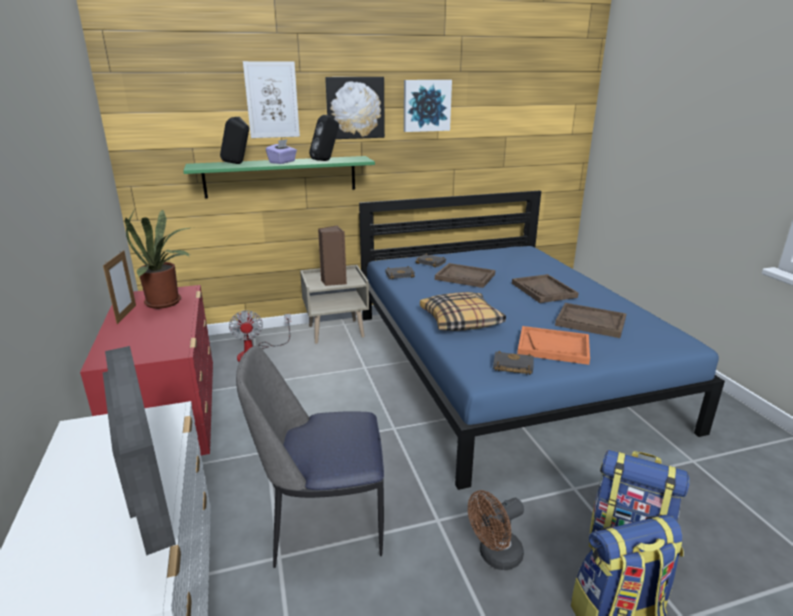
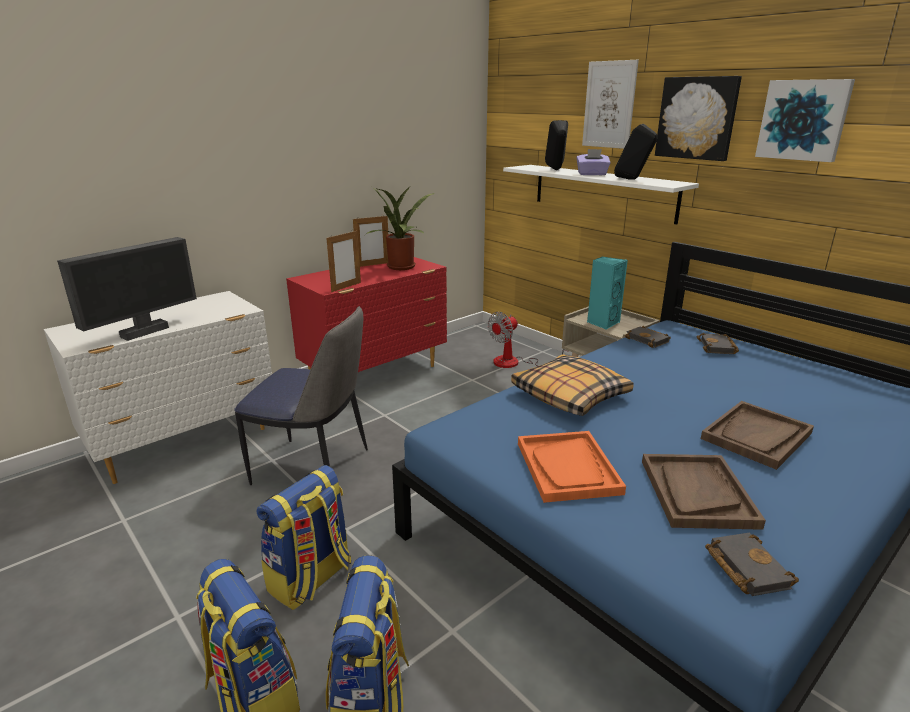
camera: 65 degrees right, 0 degrees up
green shelf [183,156,375,198] -> white shelf [503,165,699,224]
chair [236,346,384,568] -> chair turned 135 degrees clockwise [234,306,368,485]
brown speaker [318,225,347,286] -> turquoise speaker [587,256,628,330]
brown tray [435,263,495,288] -> none
brown fan [468,490,524,570] -> backpack [257,465,351,610]
black book [493,351,534,375] -> black book moved to [705,533,799,596]
none -> picture frame [326,231,361,292]

